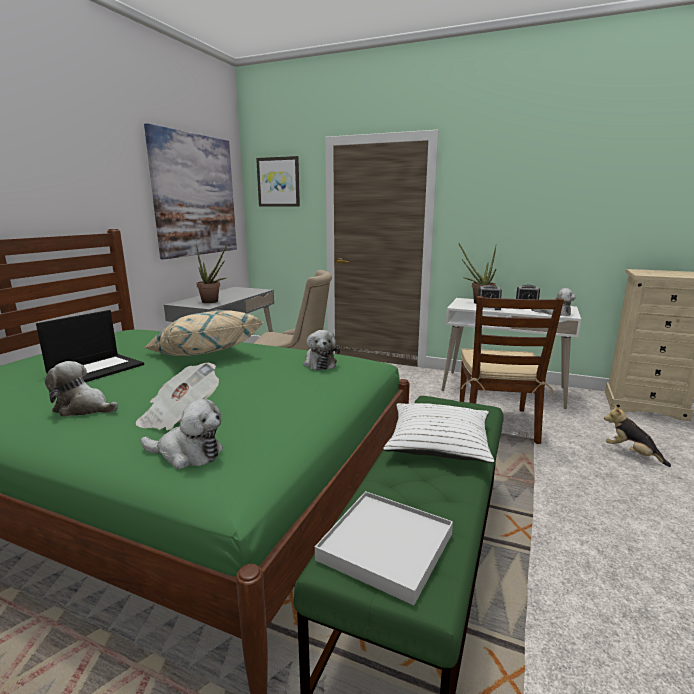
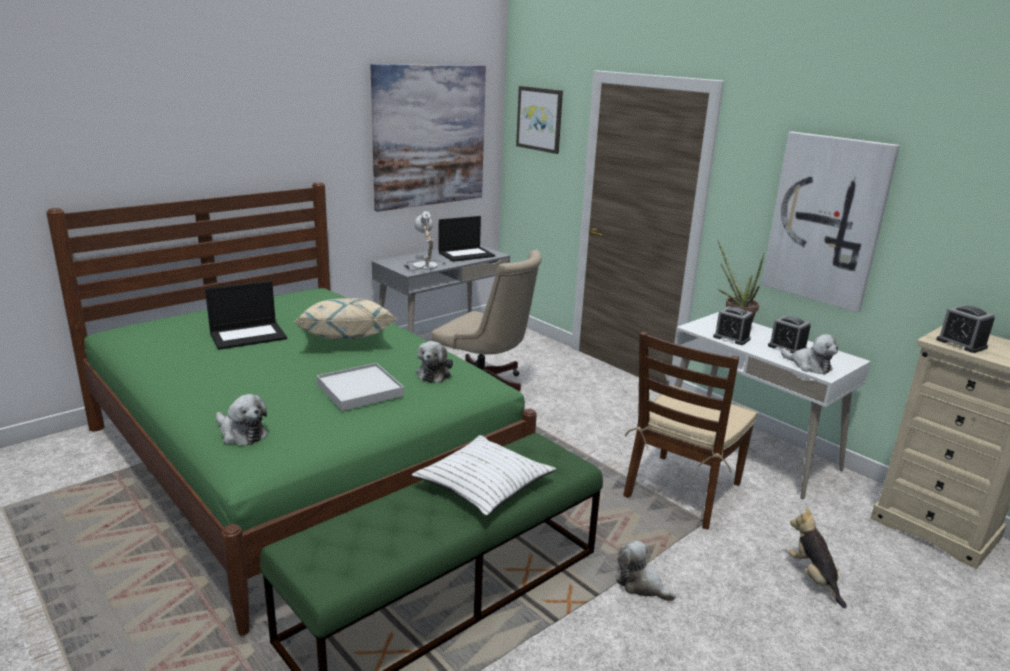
camera: 25 degrees right, 5 degrees up
plush toy [45,361,118,417] -> plush toy moved to [616,540,676,601]
newspaper [136,363,219,430] -> none
potted plant [196,244,228,303] -> table lamp [405,211,446,271]
white tray [315,491,453,605] -> white tray moved to [317,363,404,411]
none -> laptop [438,216,495,262]
none -> picture [761,132,900,312]
none -> alarm clock [936,305,995,353]

